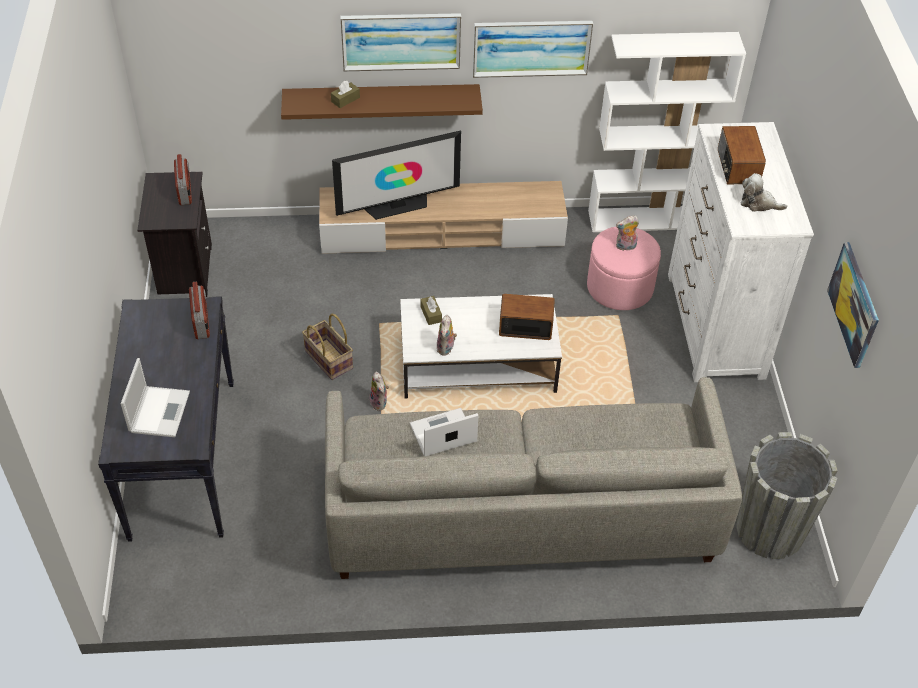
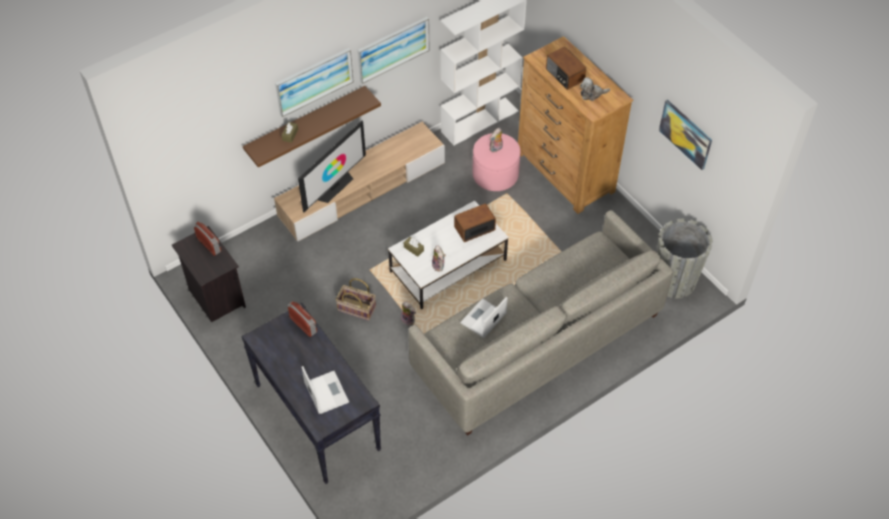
camera: 30 degrees left, 5 degrees up
white dresser [668,122,814,382] -> brown dresser [518,36,633,214]

